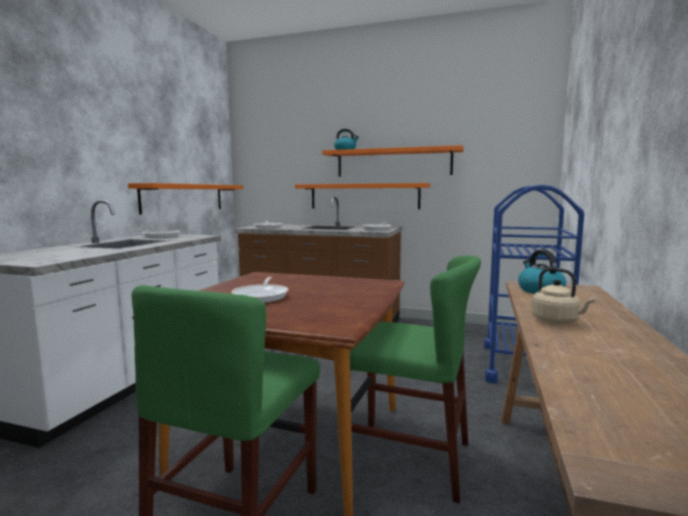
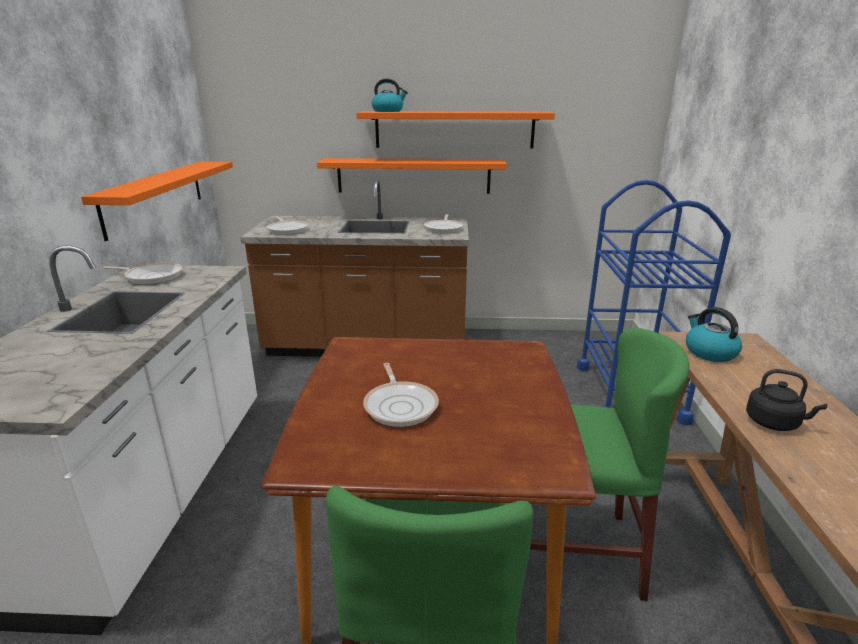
camera: 15 degrees left, 15 degrees up
beige kettle [531,268,595,324] -> black kettle [746,369,827,431]

